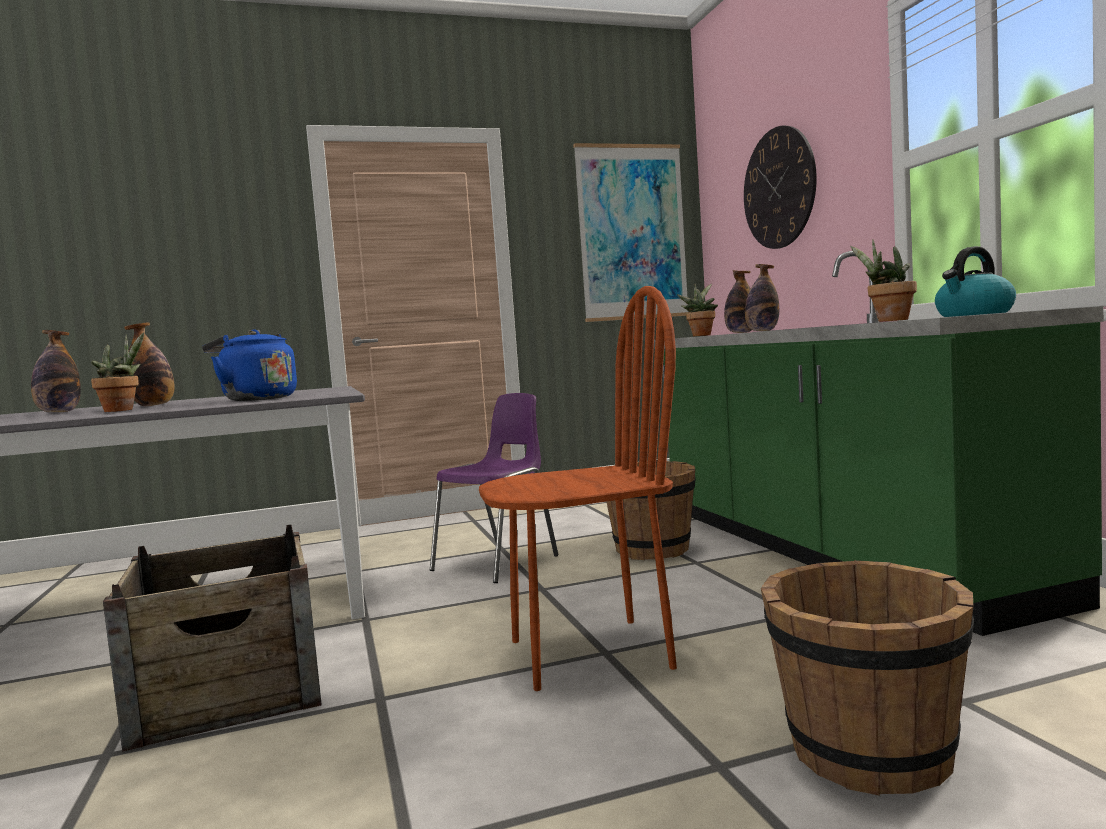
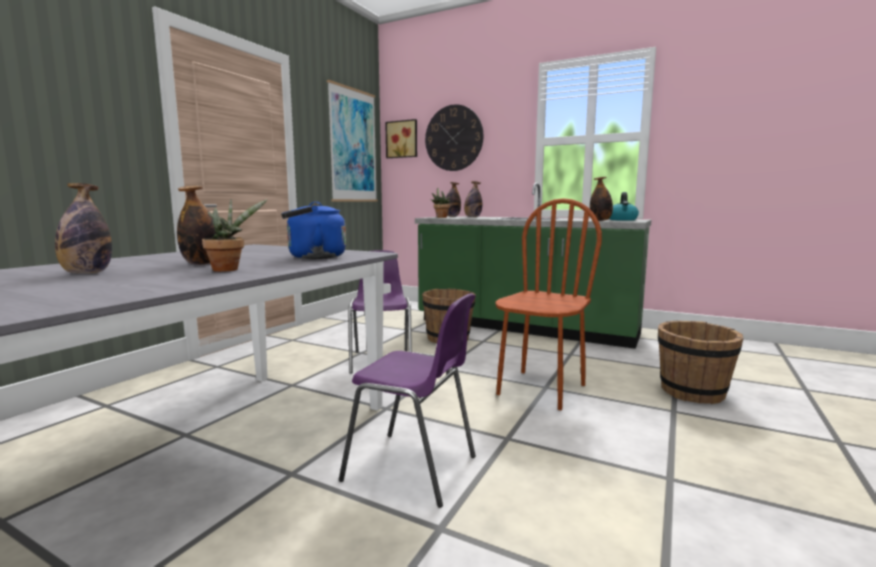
camera: 45 degrees left, 5 degrees up
crate [103,524,322,751] -> purple chair [339,293,476,508]
potted plant [850,239,917,322] -> bottle [590,177,613,221]
none -> picture [385,119,417,158]

